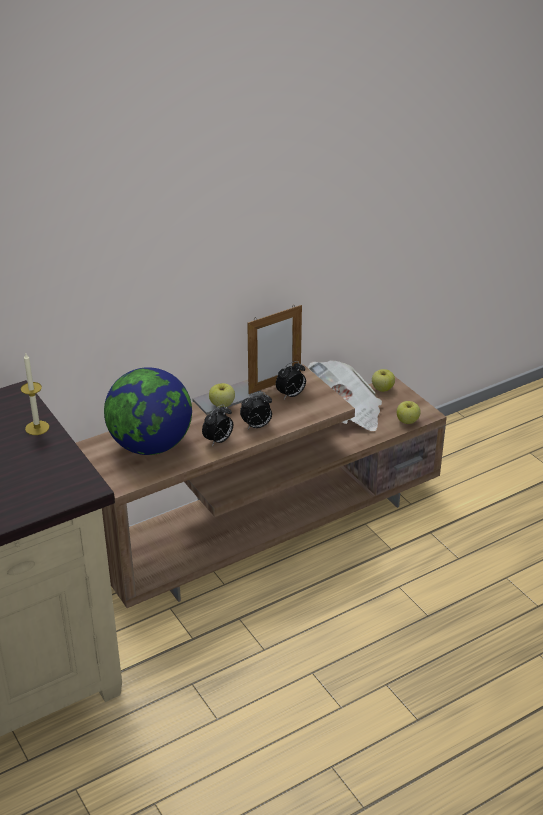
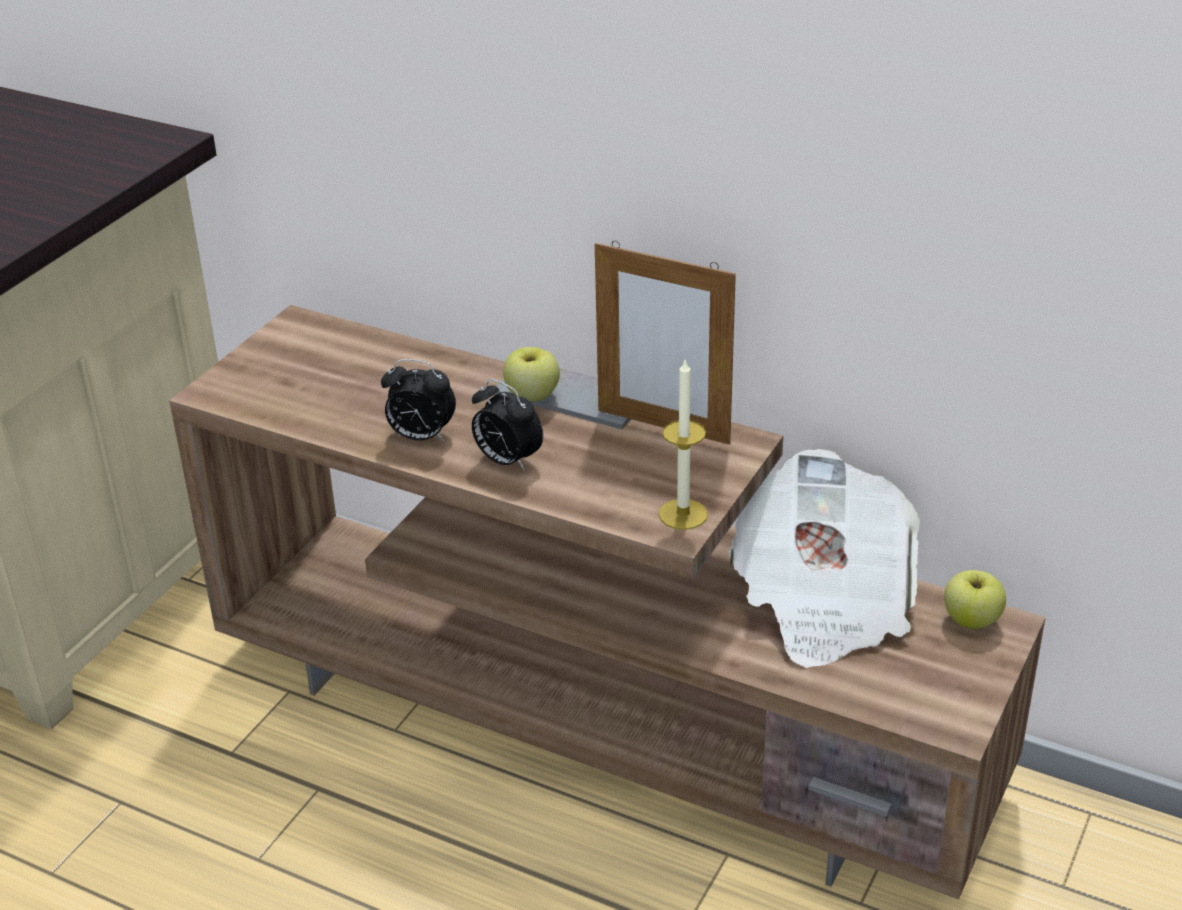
camera: 60 degrees right, 0 degrees up
candle [21,352,49,435] -> candle moved to [659,360,708,530]
globe [104,367,192,455] -> none
alarm clock [276,361,306,399] -> none
apple [397,401,421,424] -> none

